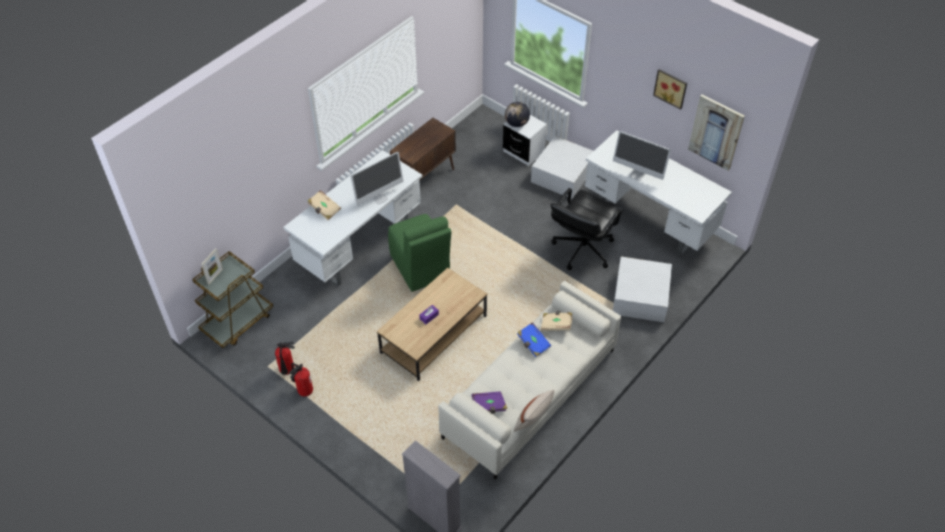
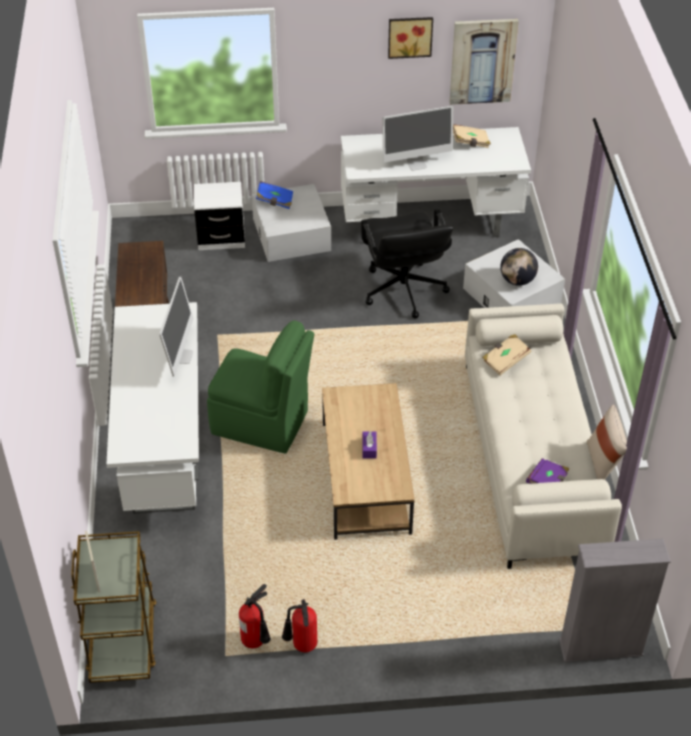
camera: 45 degrees left, 5 degrees down
beige book [308,190,341,220] -> beige book moved to [453,124,491,148]
globe [505,102,530,127] -> globe moved to [500,248,538,286]
blue book [517,322,551,357] -> blue book moved to [256,181,293,209]

